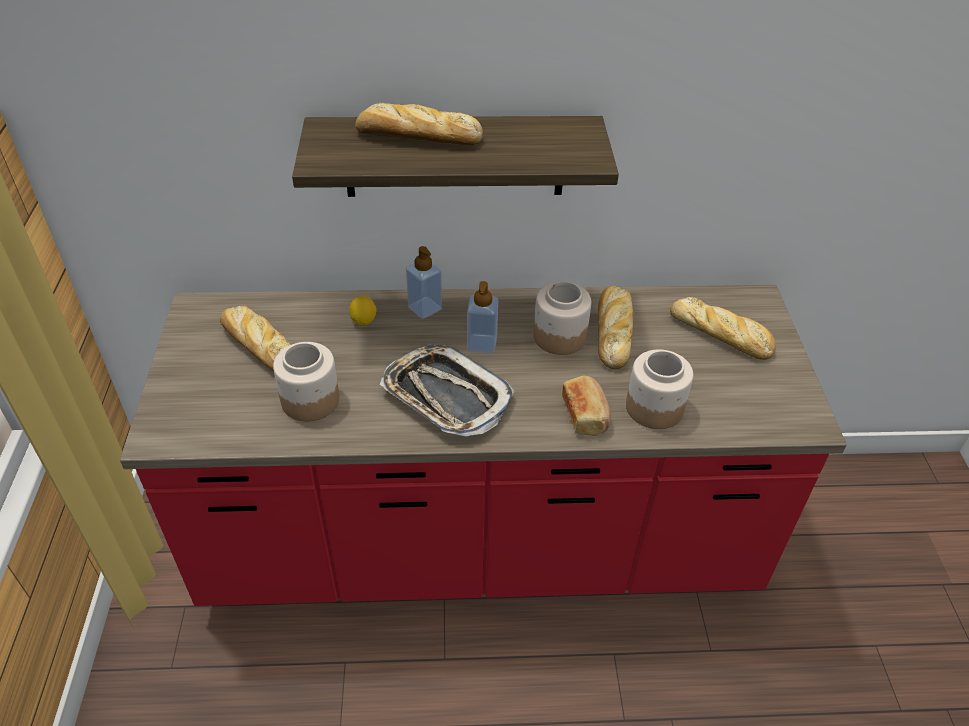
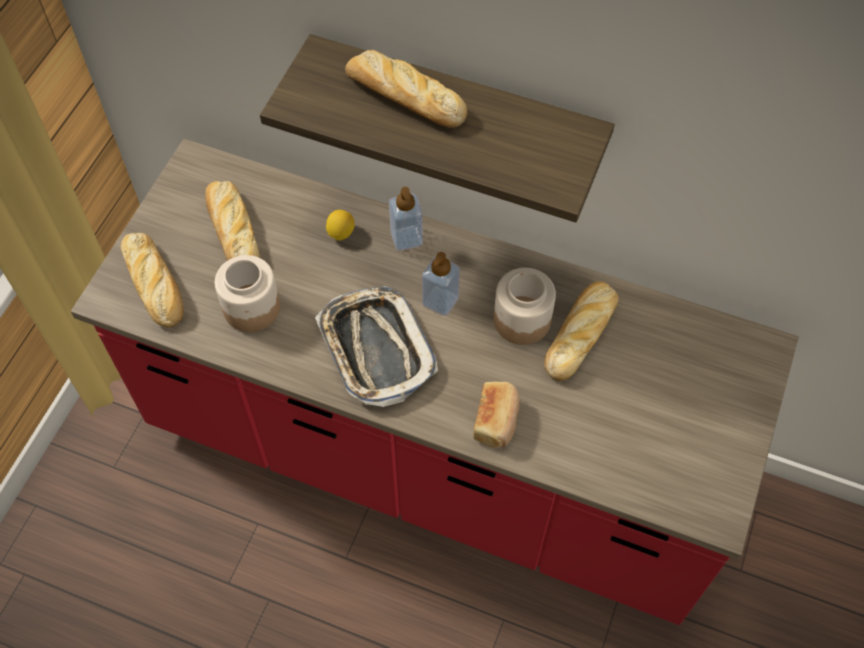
camera: 25 degrees right, 15 degrees up
jar [626,349,693,429] -> none
bread [670,297,776,360] -> bread moved to [121,233,184,328]

